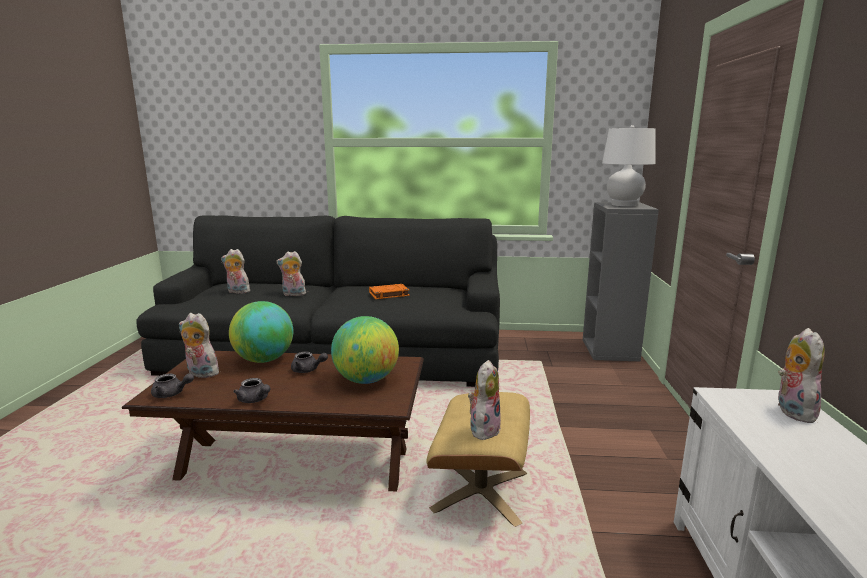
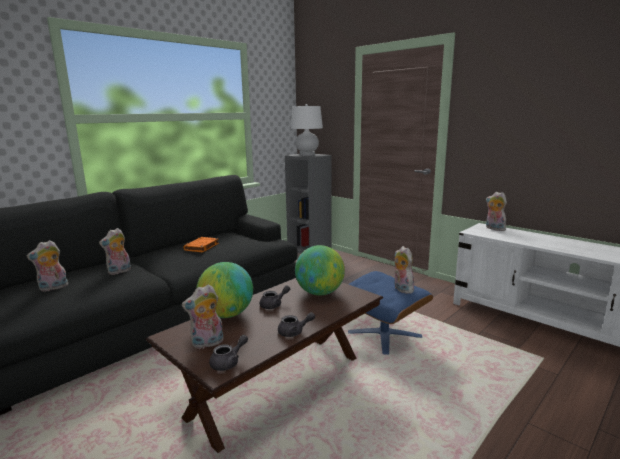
camera: 50 degrees left, 0 degrees up
beige ottoman [426,392,530,527] -> blue ottoman [348,271,433,355]

